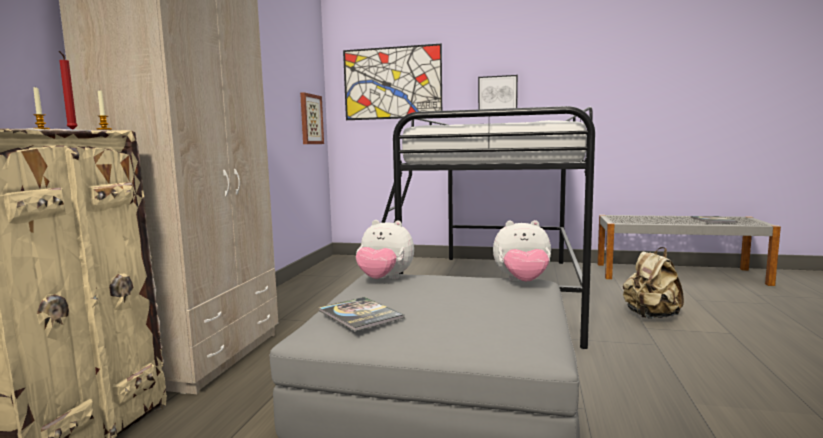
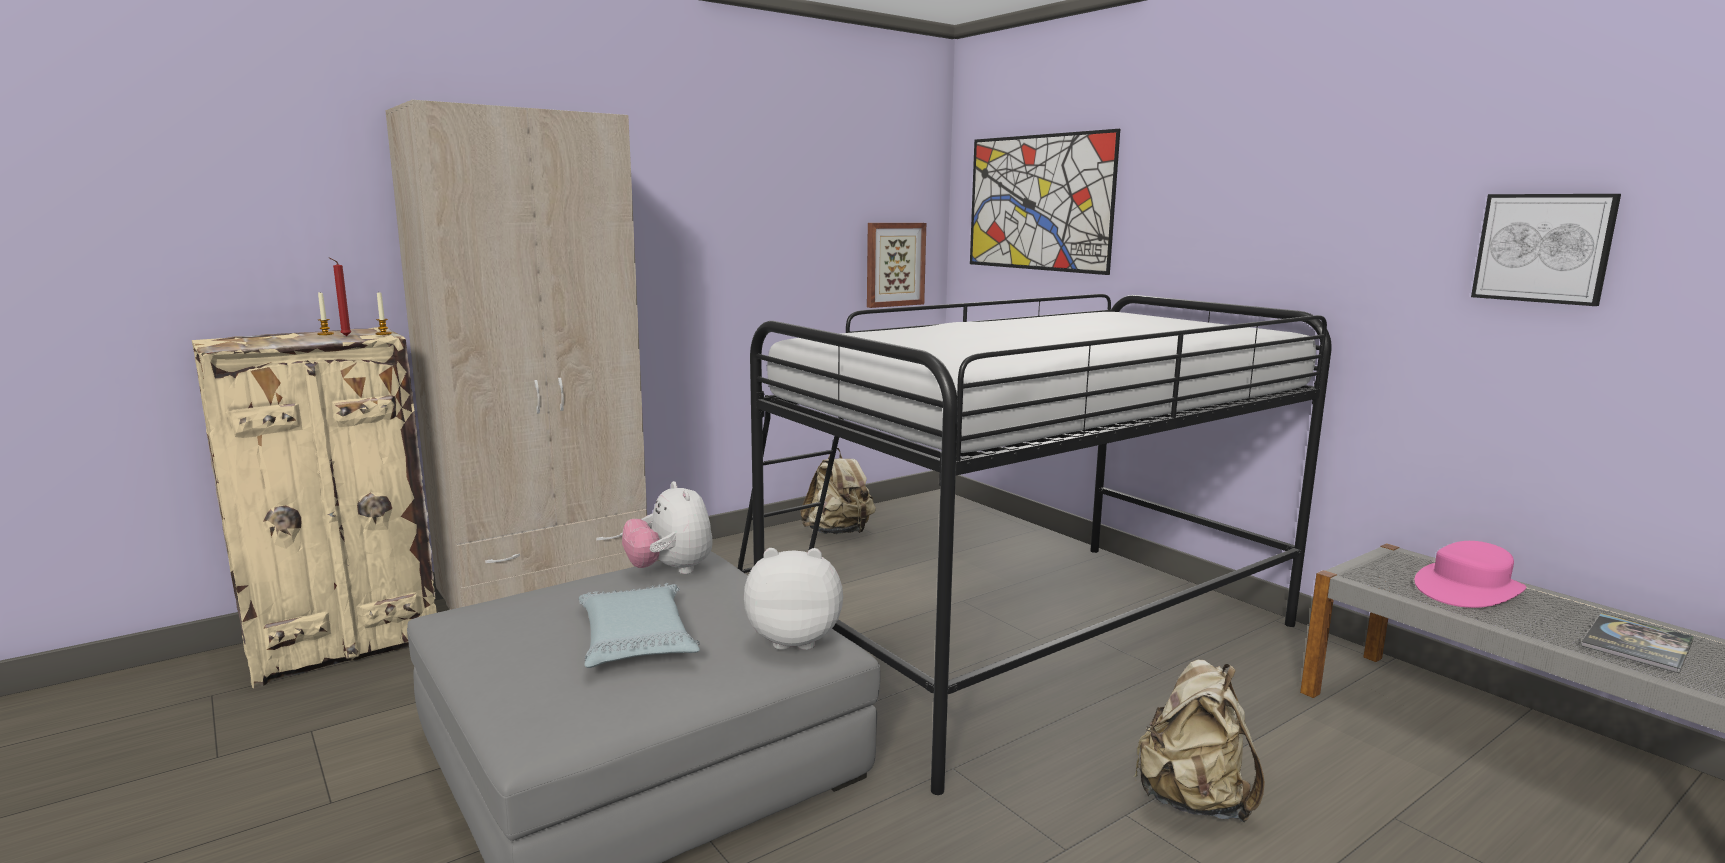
camera: 40 degrees right, 5 degrees up
book [319,297,404,331] -> none
picture [478,75,518,109] -> picture moved to [1471,194,1621,306]
plush toy [493,220,551,282] -> plush toy turned 135 degrees clockwise [744,548,843,650]
none -> blue pillow [579,583,700,668]
none -> beige backpack [800,448,876,534]
none -> pink hat [1415,541,1526,608]

